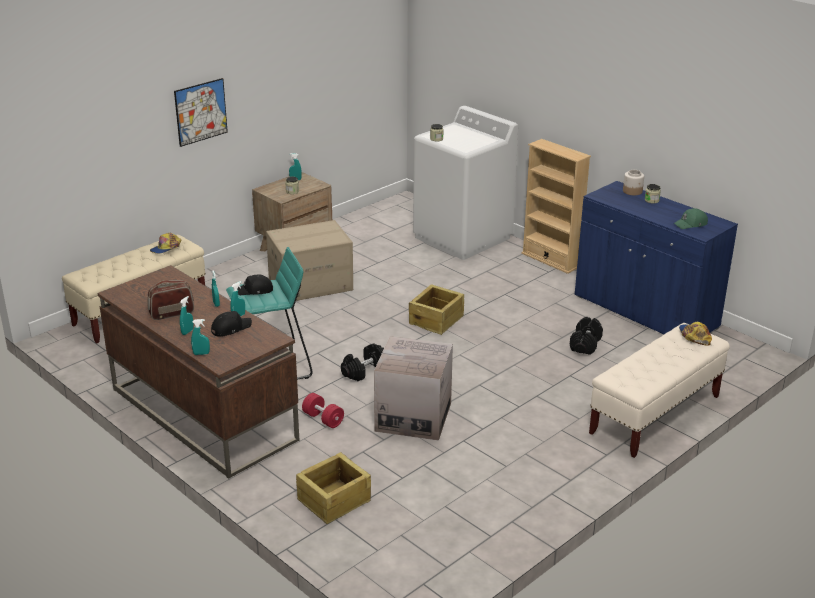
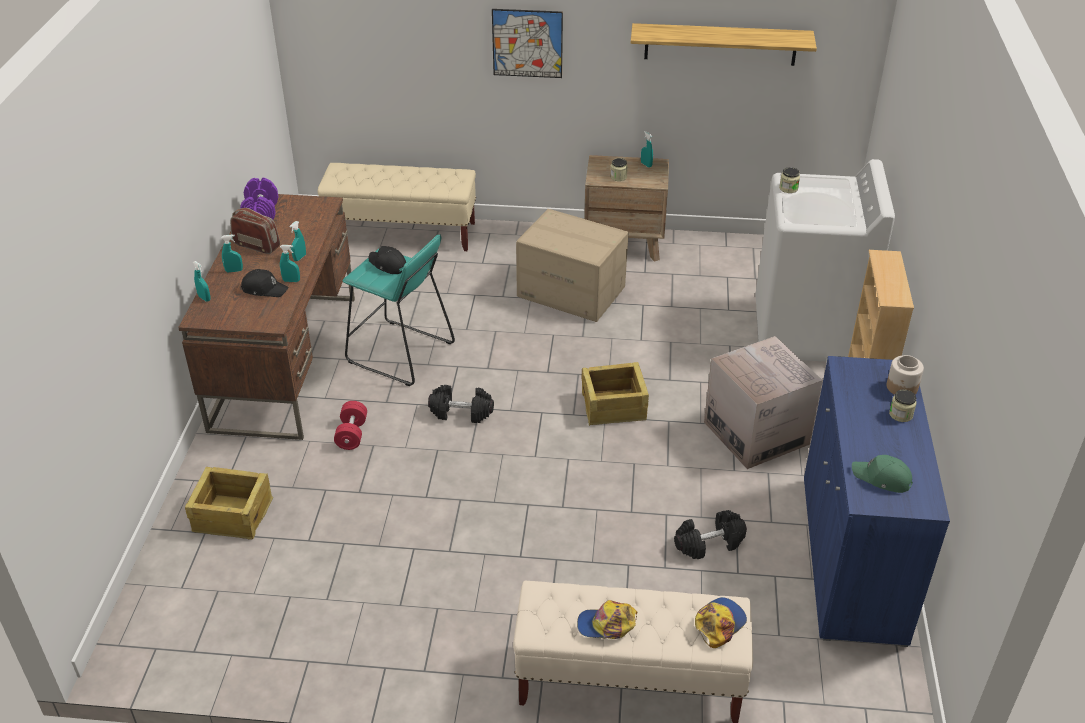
camera: 50 degrees right, 10 degrees up
cap [150,233,181,253] -> cap moved to [577,600,638,639]
cardboard box [374,336,453,441] -> cardboard box moved to [704,336,823,469]
none -> purple dumbbell [240,178,278,220]
none -> shelf [631,23,817,66]

